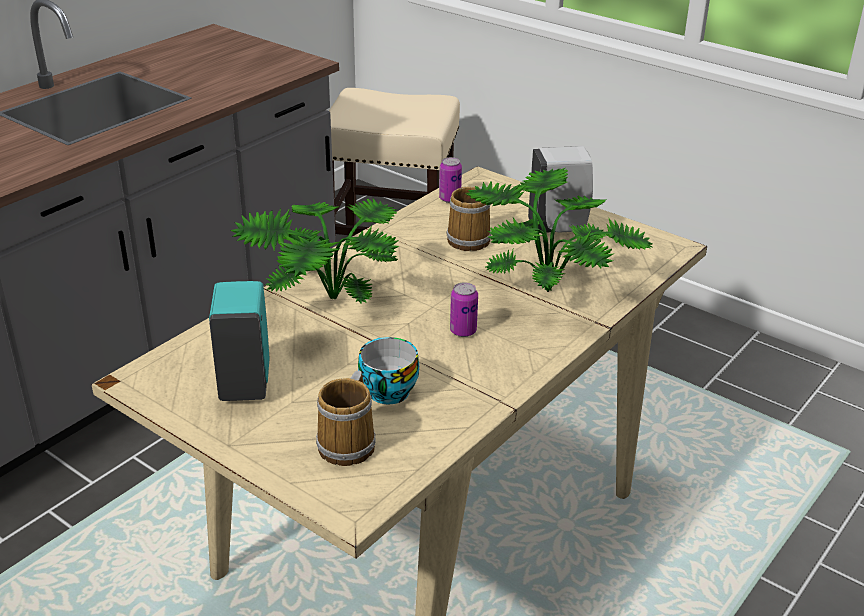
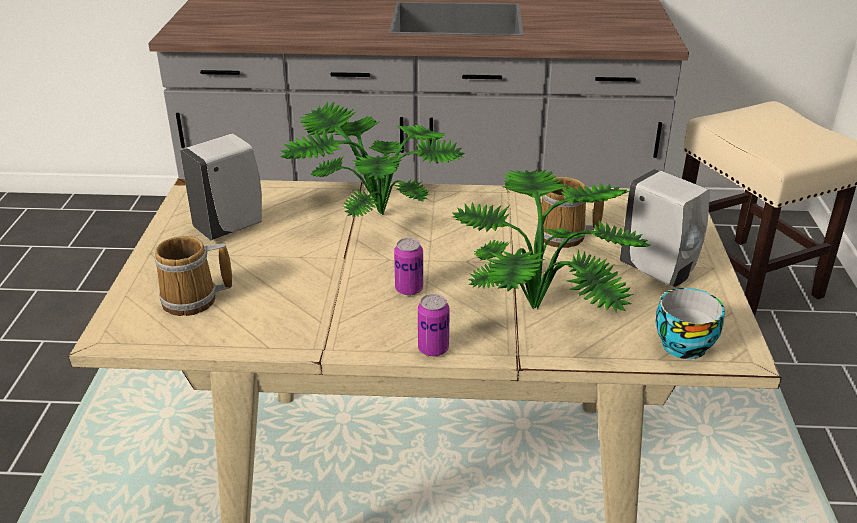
camera: 55 degrees right, 0 degrees up
turquoise soap dispenser [209,281,270,401] -> white soap dispenser [180,133,262,240]
cup [358,337,419,404] -> cup moved to [655,288,725,359]
can [439,157,462,203] -> can moved to [418,294,450,356]

